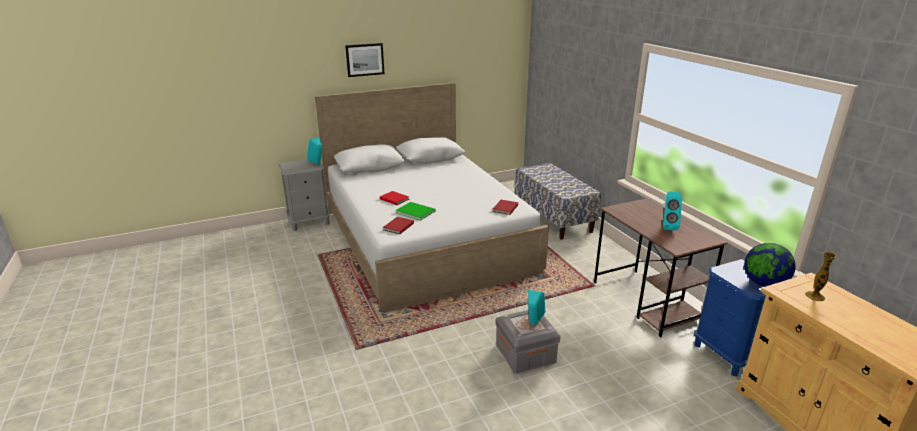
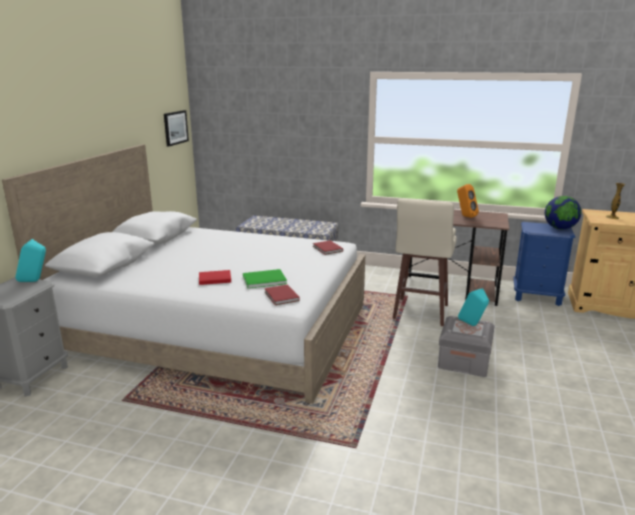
camera: 50 degrees left, 5 degrees down
picture [345,43,384,77] -> picture moved to [164,110,189,147]
turquoise speaker [663,191,682,231] -> orange speaker [457,184,479,218]
none -> beige stool [392,199,457,326]

